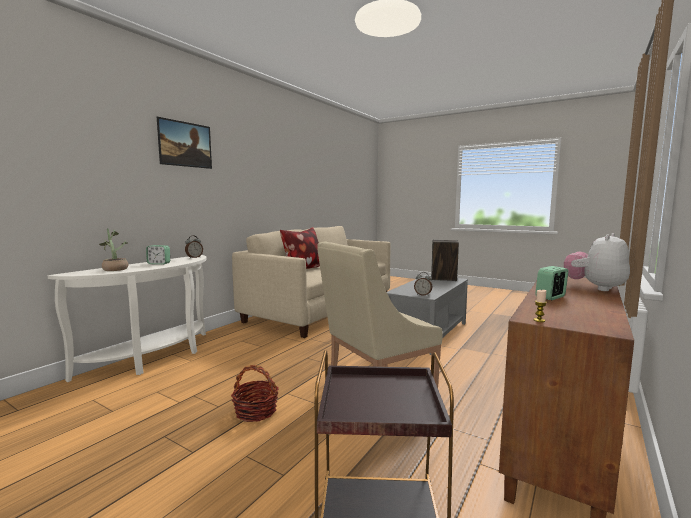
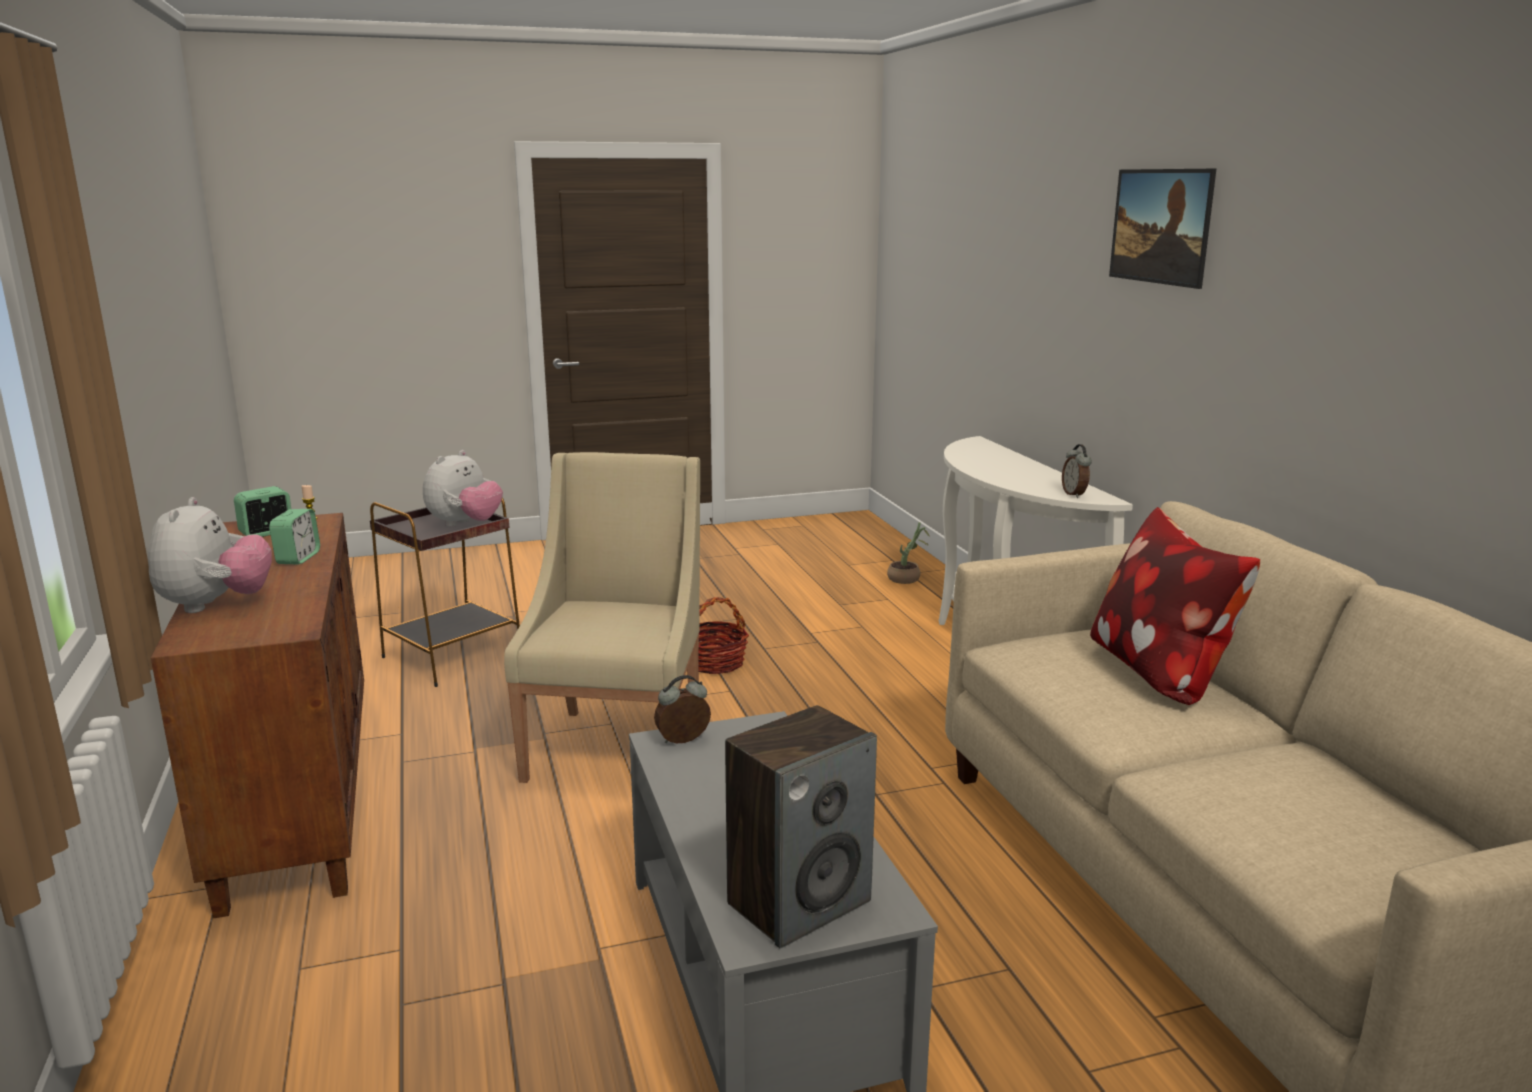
camera: 130 degrees right, 10 degrees up
potted plant [99,228,128,271] -> potted plant moved to [887,522,930,584]
alarm clock [146,245,170,265] -> alarm clock moved to [234,486,291,537]
none -> plush toy [423,450,503,527]

